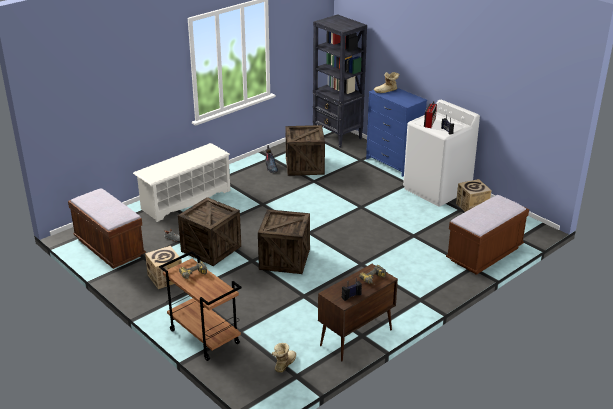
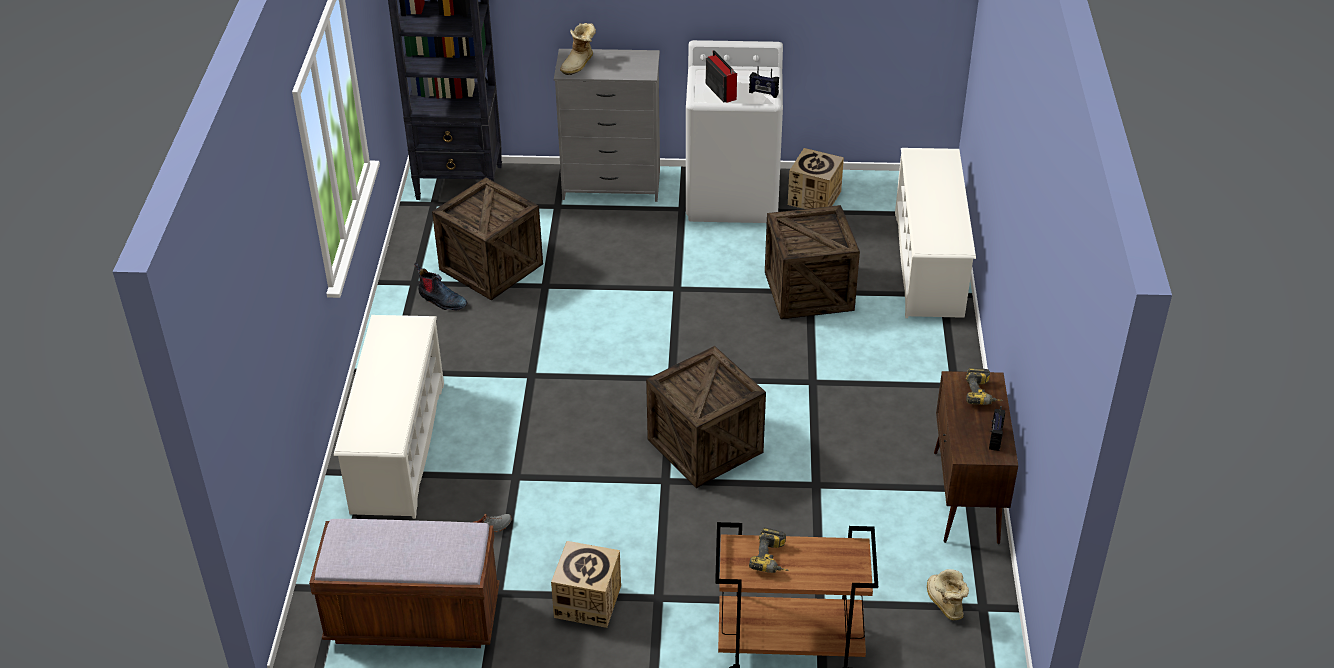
camera: 45 degrees left, 10 degrees up
crate [178,197,241,266] -> crate moved to [765,205,860,319]
blue dresser [366,88,427,177] -> grey dresser [554,49,660,202]
brown bench [446,195,529,275] -> white shoe rack [895,148,976,318]

